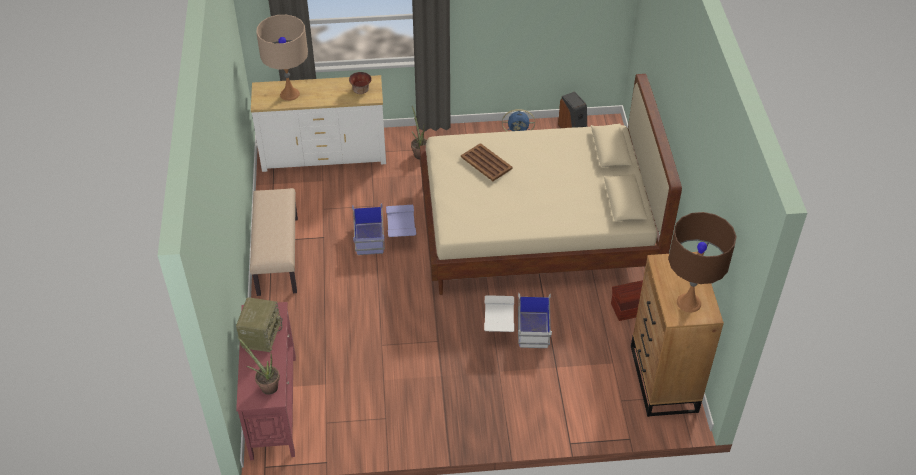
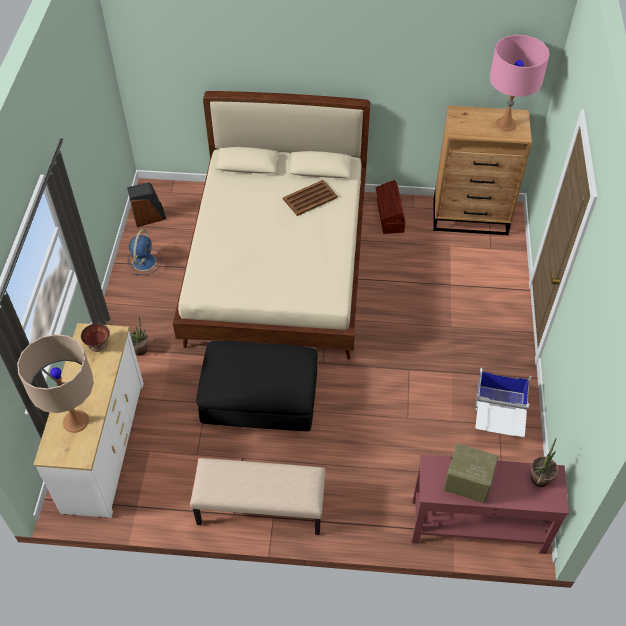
camera: 80 degrees left, 5 degrees up
blue storage box [352,205,416,255] -> black ottoman [196,341,318,431]
brown tray [461,143,513,181] -> brown tray moved to [283,180,338,216]
white storage box [484,293,552,348] -> white storage box moved to [475,368,532,437]
brown table lamp [668,212,737,313] -> pink table lamp [490,35,549,131]

